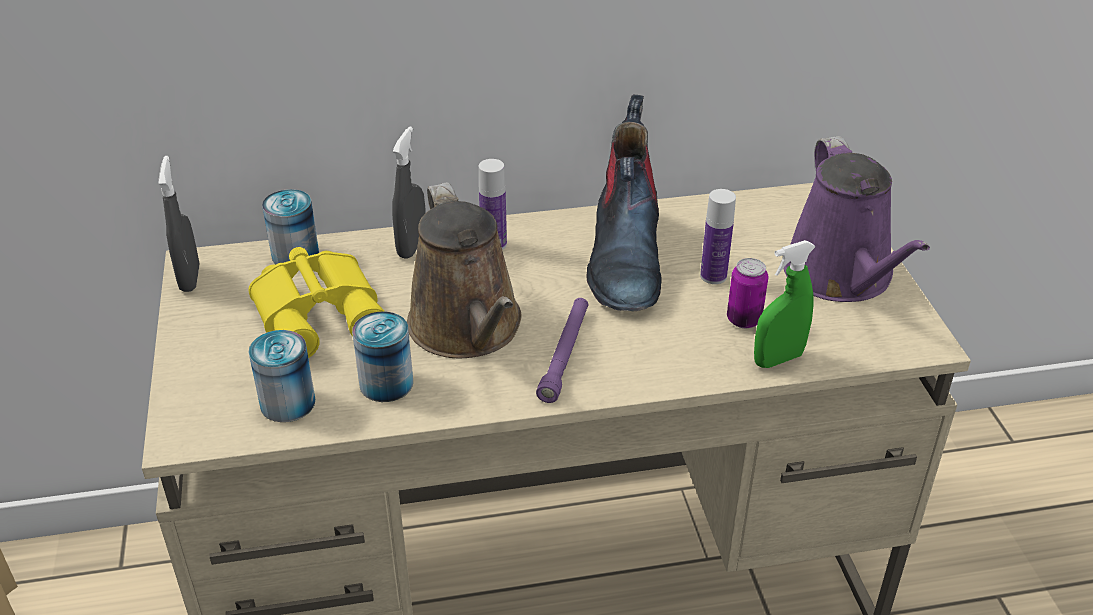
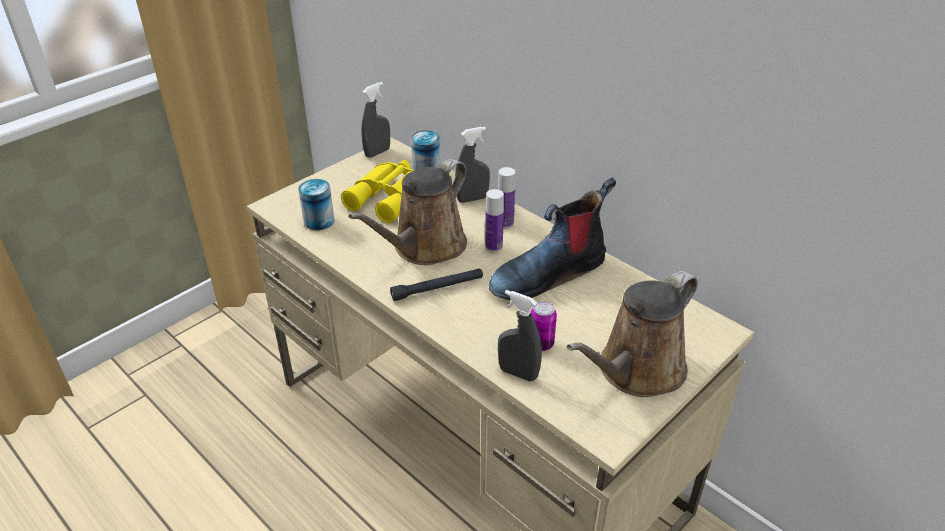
camera: 55 degrees right, 0 degrees up
can [352,312,413,402] -> none
purple flashlight [536,298,588,403] -> black flashlight [390,268,483,301]
bottle [700,189,736,284] -> bottle moved to [485,189,504,252]
green spray bottle [754,240,816,368] -> grey spray bottle [498,290,542,381]
purple watering can [784,136,930,302] -> brown watering can [567,271,698,397]

